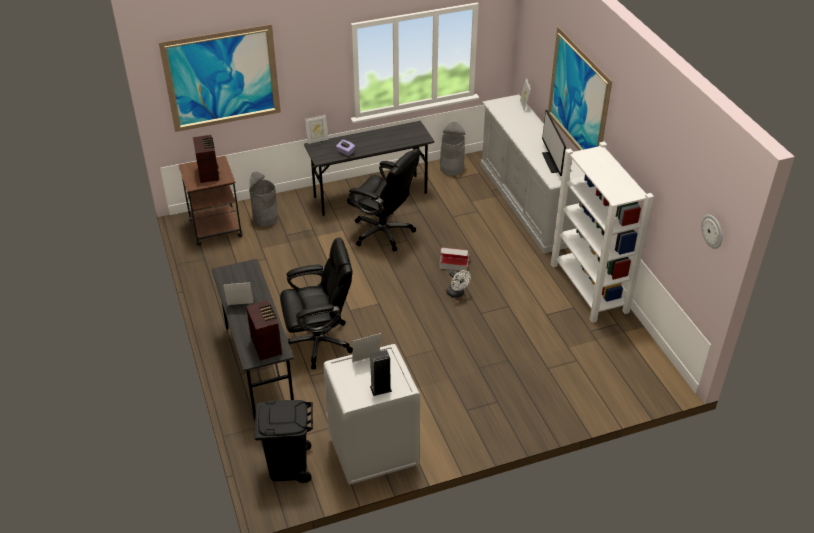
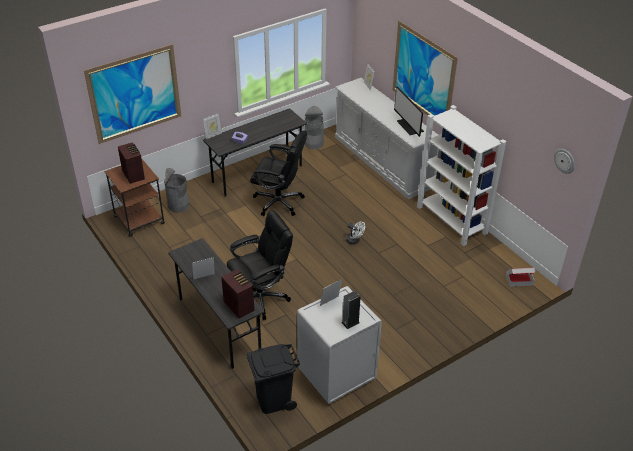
camera: 15 degrees left, 0 degrees up
cardboard box [439,247,469,271] -> cardboard box moved to [506,267,535,287]

